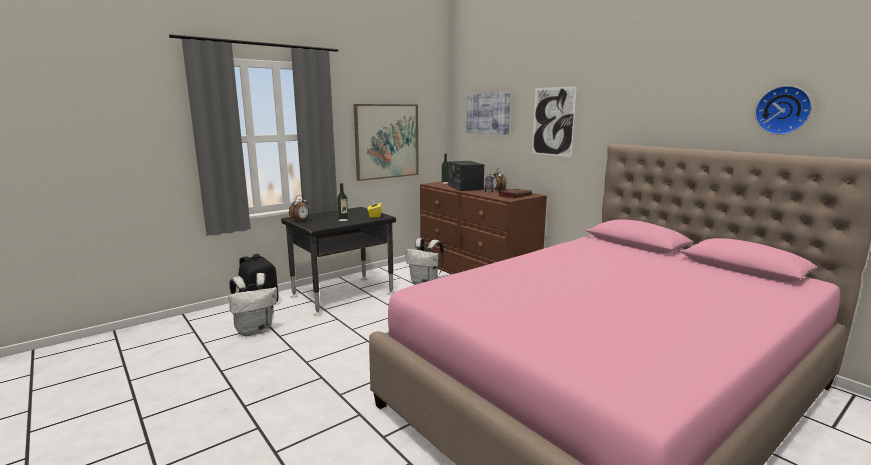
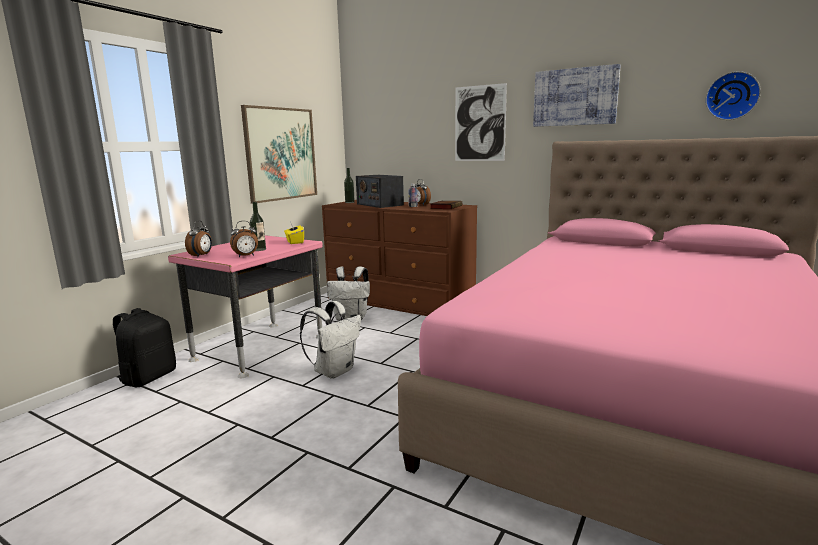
camera: 20 degrees left, 0 degrees up
white backpack [228,273,277,336] -> white backpack moved to [300,301,361,379]
black desk [281,207,396,316] -> pink desk [168,235,323,378]
picture [466,93,510,135] -> picture moved to [533,64,621,127]
none -> alarm clock [230,221,258,257]

